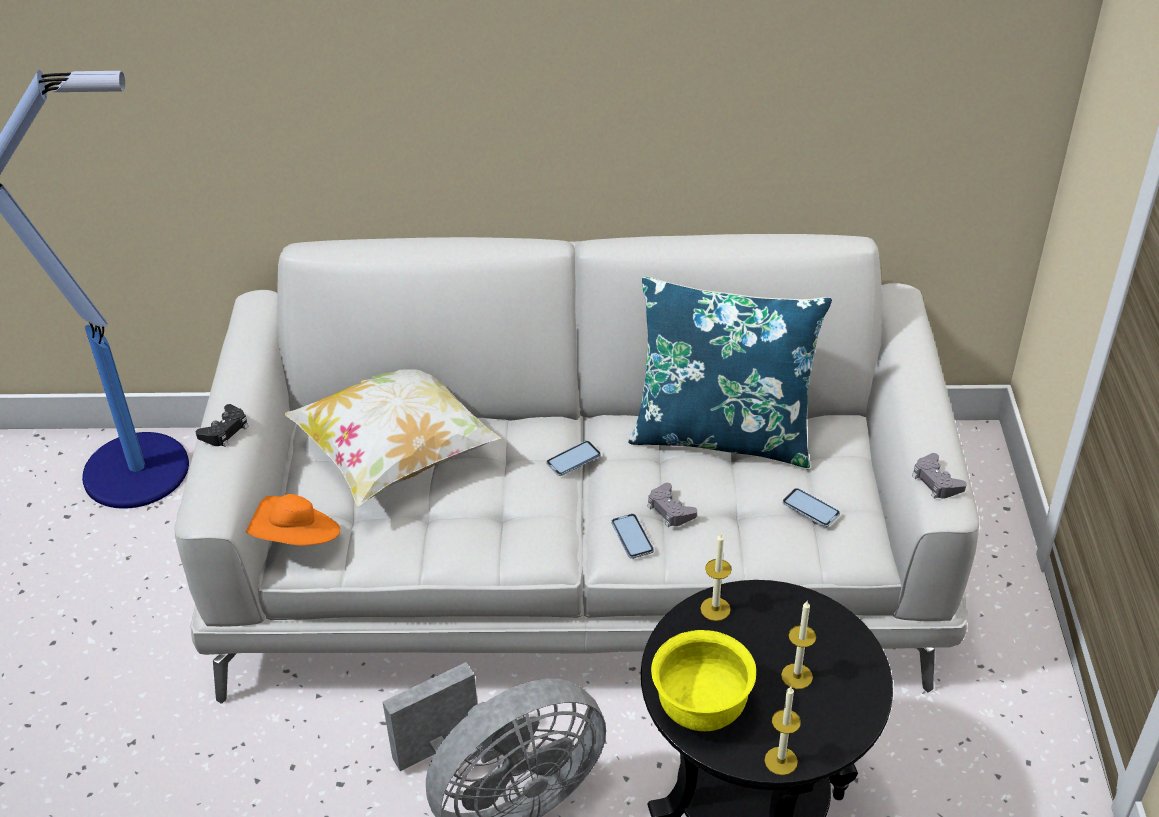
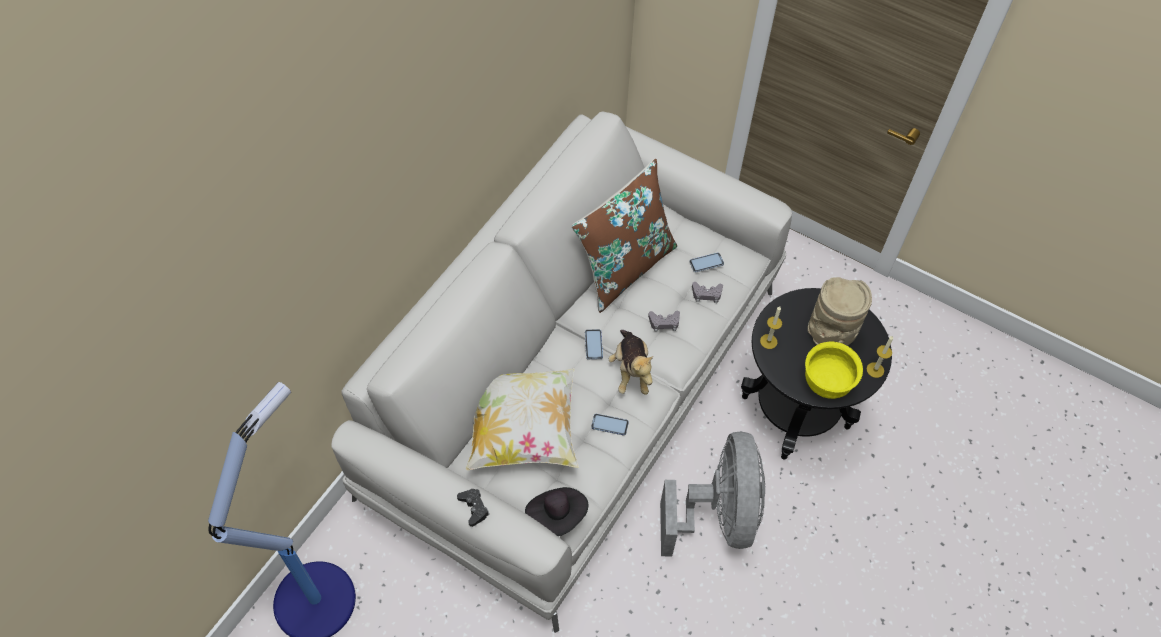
camera: 60 degrees left, 15 degrees up
orange hat [246,494,340,545] -> black hat [525,487,588,536]
phone [611,514,654,559] -> phone moved to [591,414,629,436]
blue pillow [628,276,832,468] -> brown pillow [572,158,677,313]
candle [781,601,816,689] -> beige vase [807,277,872,346]
grey game controller [912,453,967,499] -> grey game controller moved to [692,282,723,303]
none -> plush toy [608,330,653,395]

